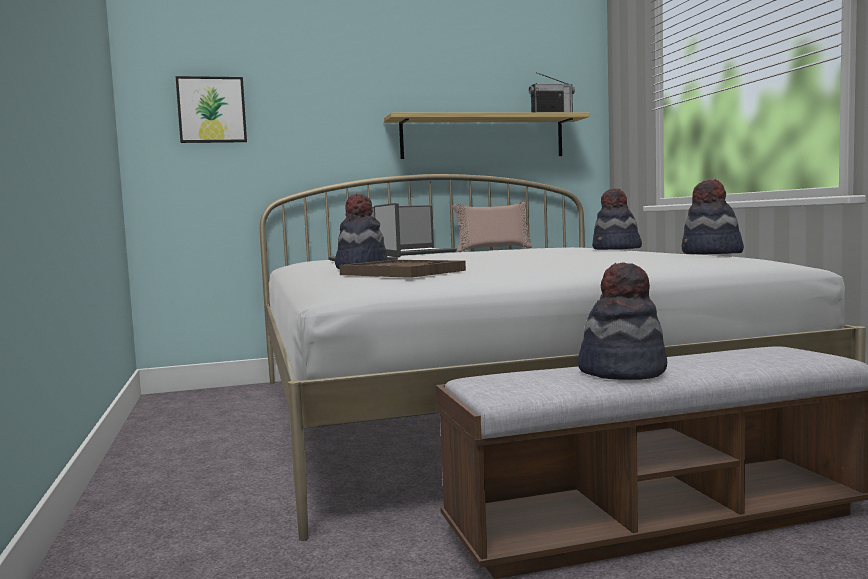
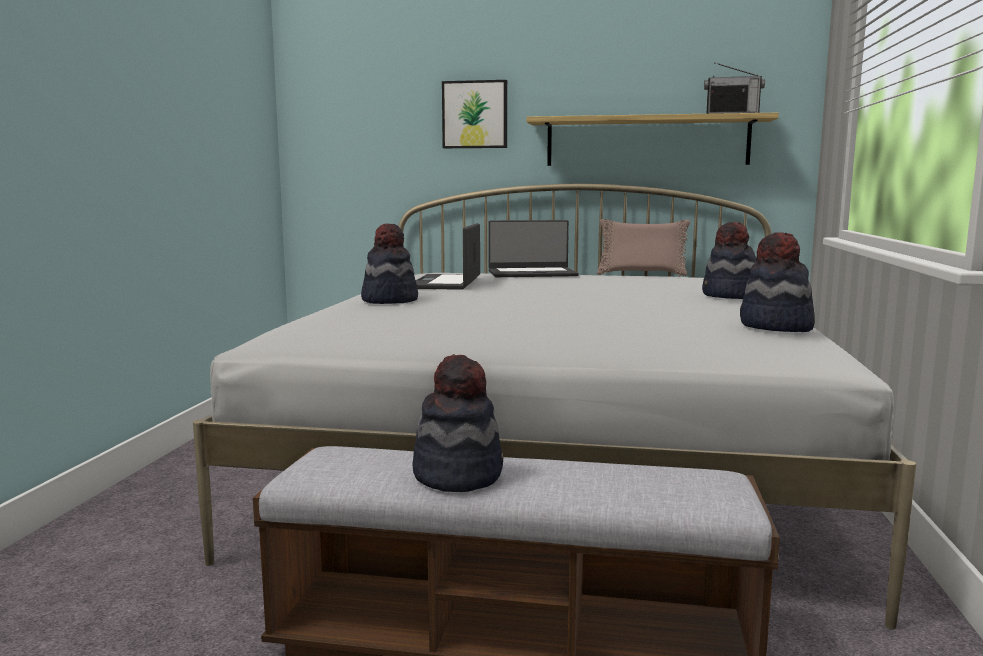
camera: 25 degrees right, 5 degrees up
picture [176,76,247,143] -> picture moved to [442,80,507,148]
brown tray [339,260,466,278] -> none

